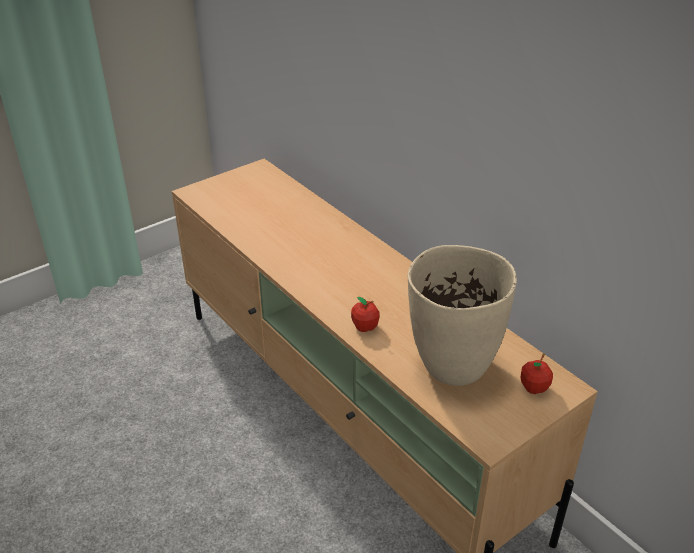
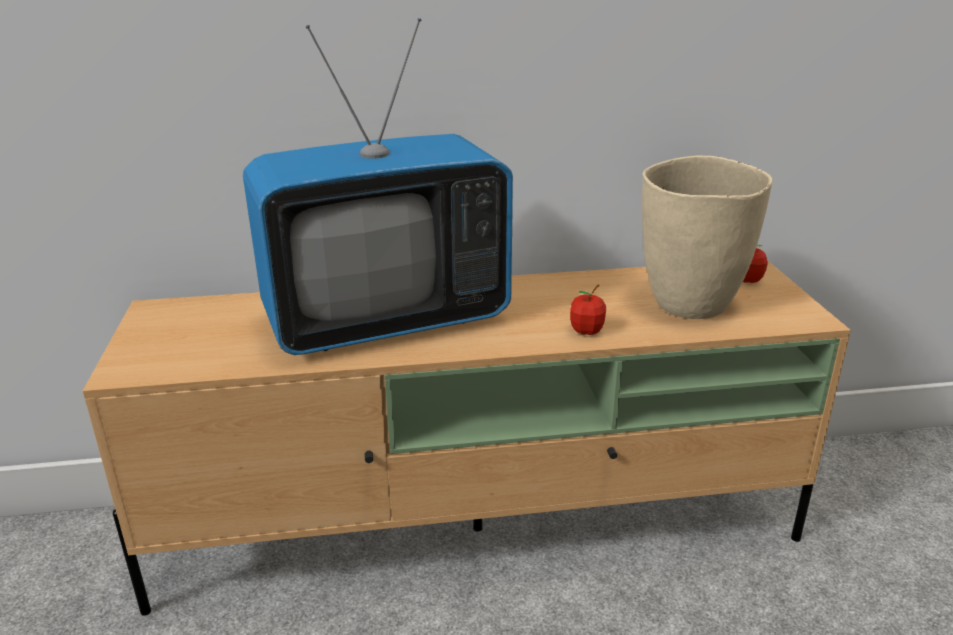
camera: 60 degrees left, 10 degrees down
none -> television [243,18,513,355]

